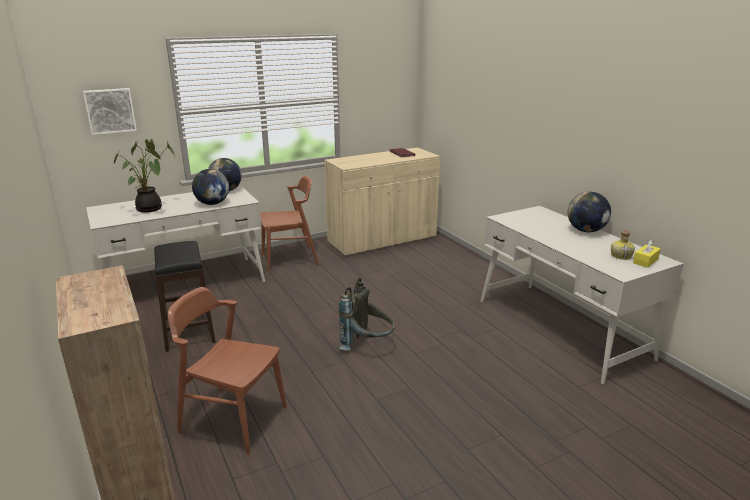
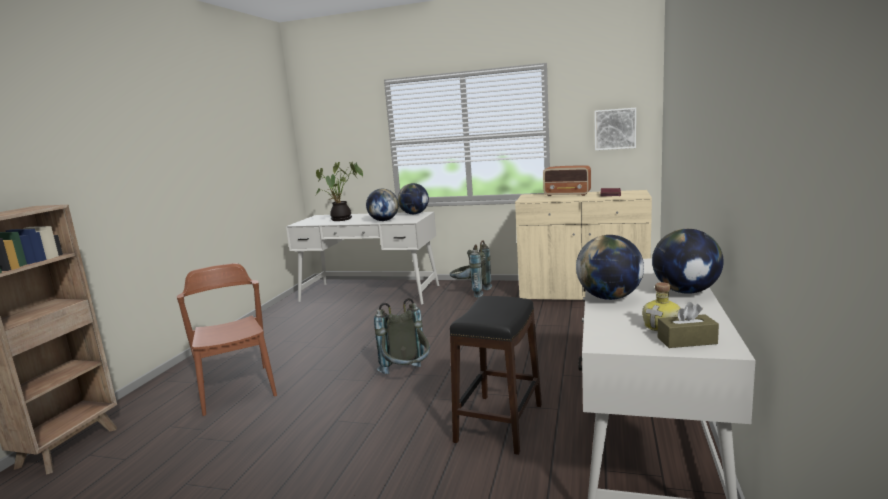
camera: 45 degrees right, 10 degrees down
picture [83,88,137,135] -> picture moved to [595,108,636,150]
black stool [154,241,216,352] -> black stool moved to [450,296,542,455]
brown chair [260,176,319,272] -> grey backpack [450,240,492,298]
yellow tissue box [633,240,661,268] -> brown tissue box [658,302,719,348]
none -> radio [543,165,591,196]
none -> globe [576,235,644,300]

